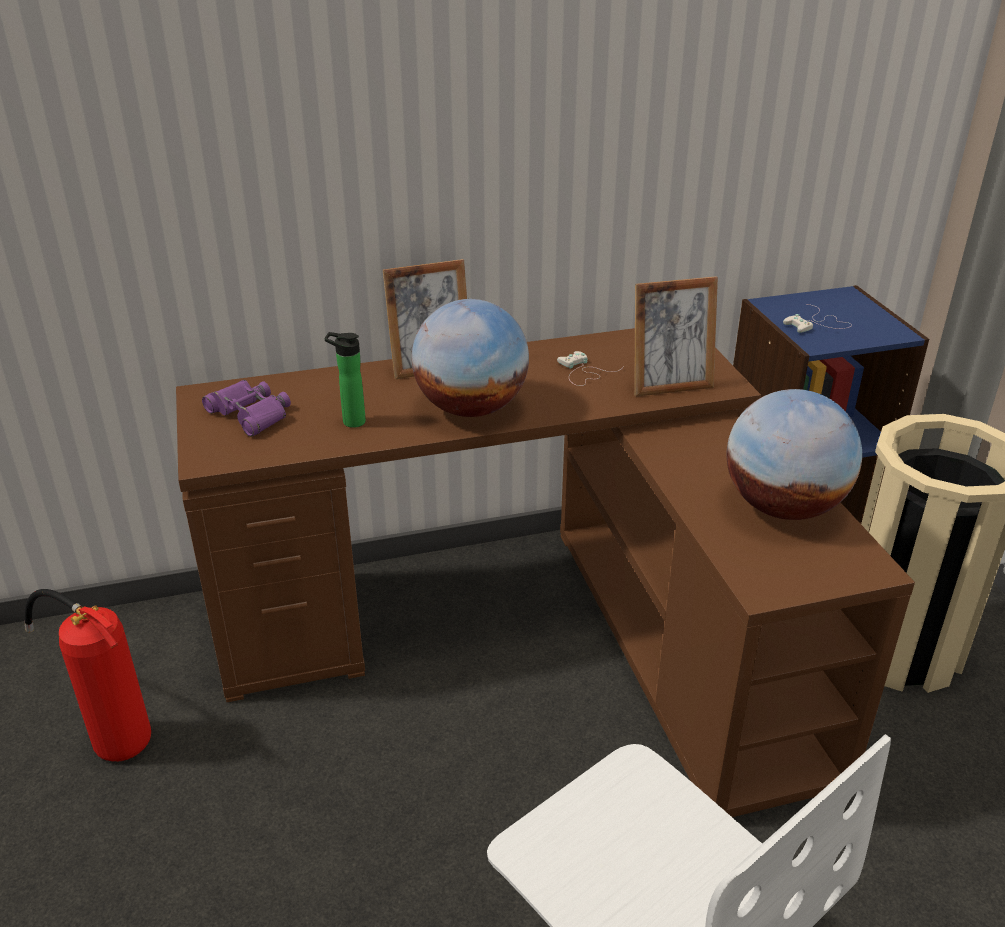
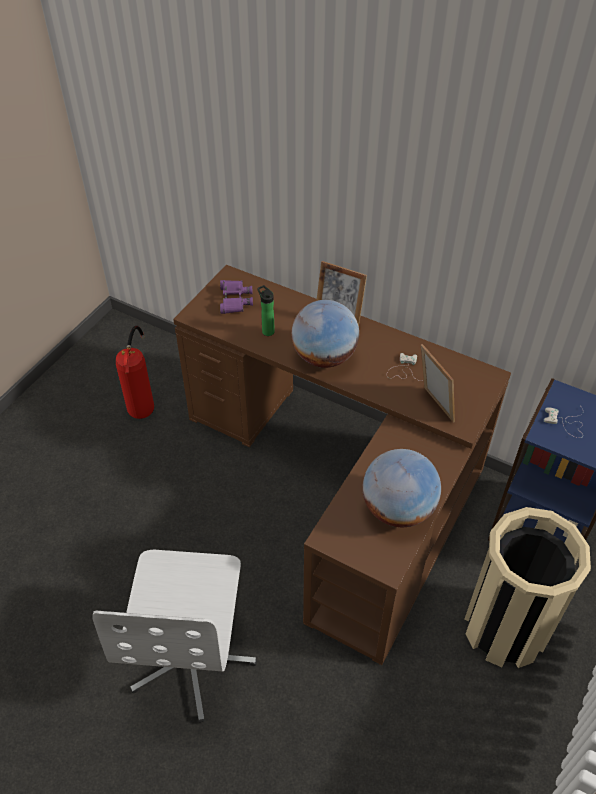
camera: 45 degrees right, 15 degrees up
picture frame [634,276,718,397] -> picture frame turned 150 degrees counterclockwise [421,344,455,423]

